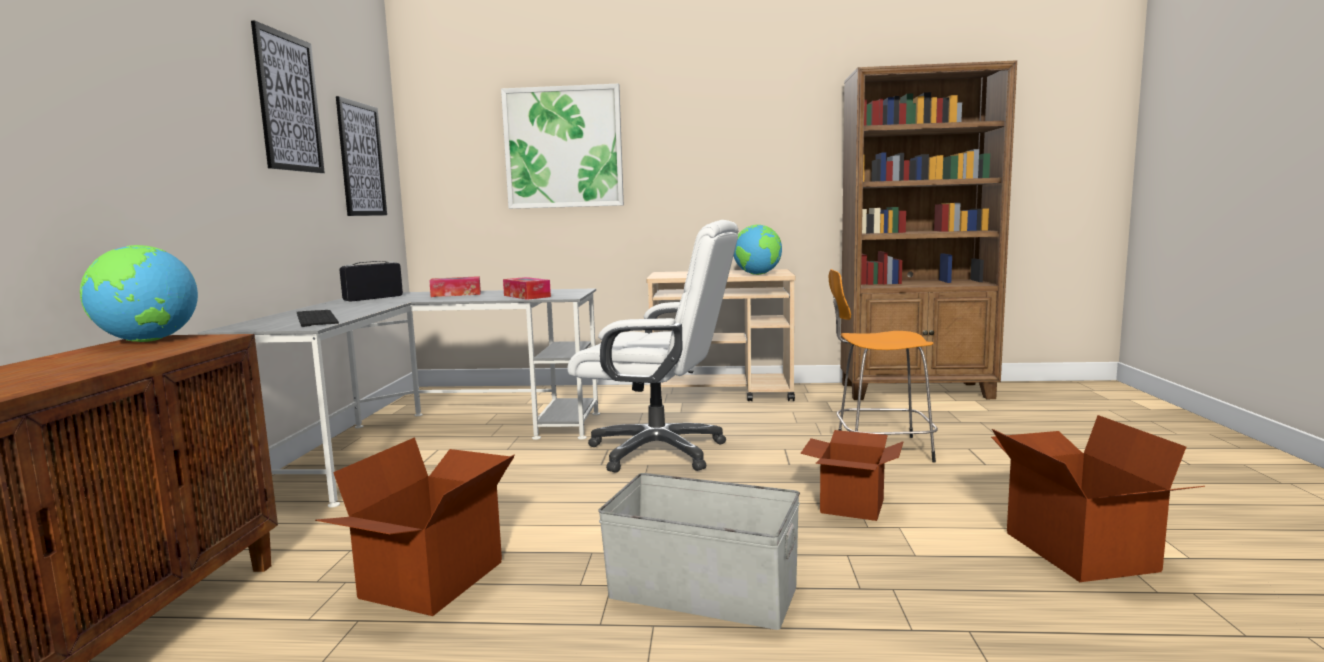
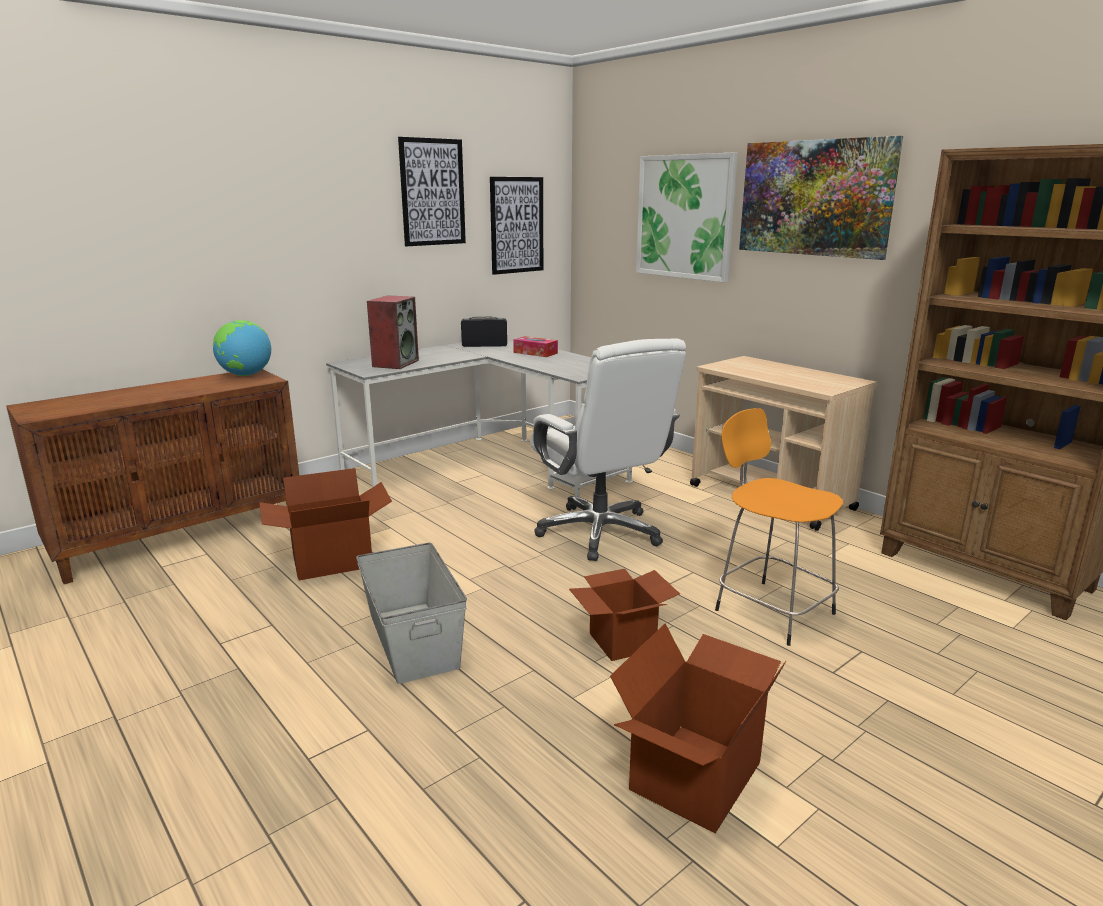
camera: 45 degrees right, 10 degrees up
keyboard [297,310,339,327] -> speaker [367,295,419,369]
tissue box [503,277,551,300] -> none
globe [734,224,782,275] -> none
none -> picture [739,136,903,260]

